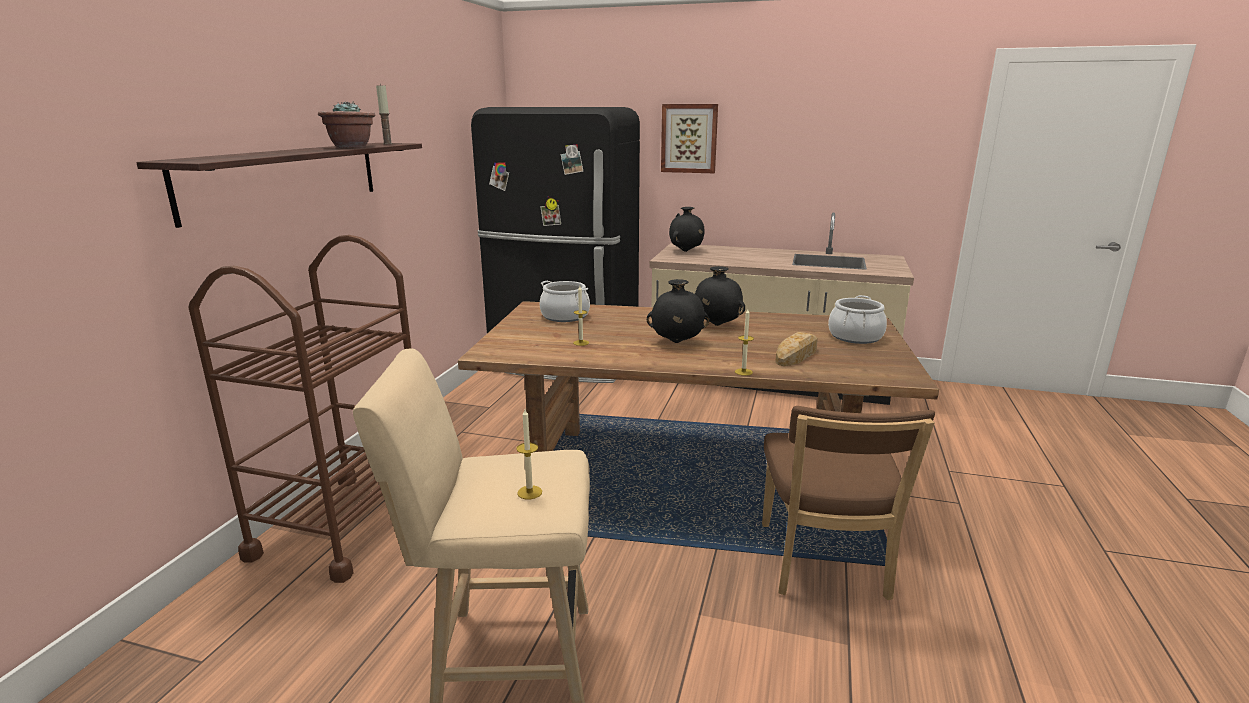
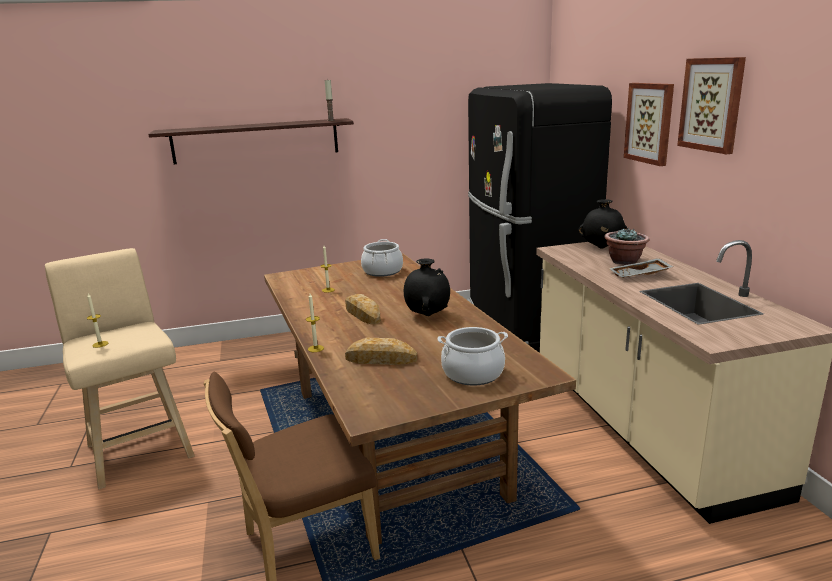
camera: 60 degrees right, 0 degrees up
brown cart [188,235,412,583] -> none
potted plant [318,101,375,148] -> potted plant moved to [604,227,649,265]
black vase [647,279,709,343] -> bread [345,294,381,324]
none -> grey tray [609,258,673,278]
none -> picture [677,57,746,154]

